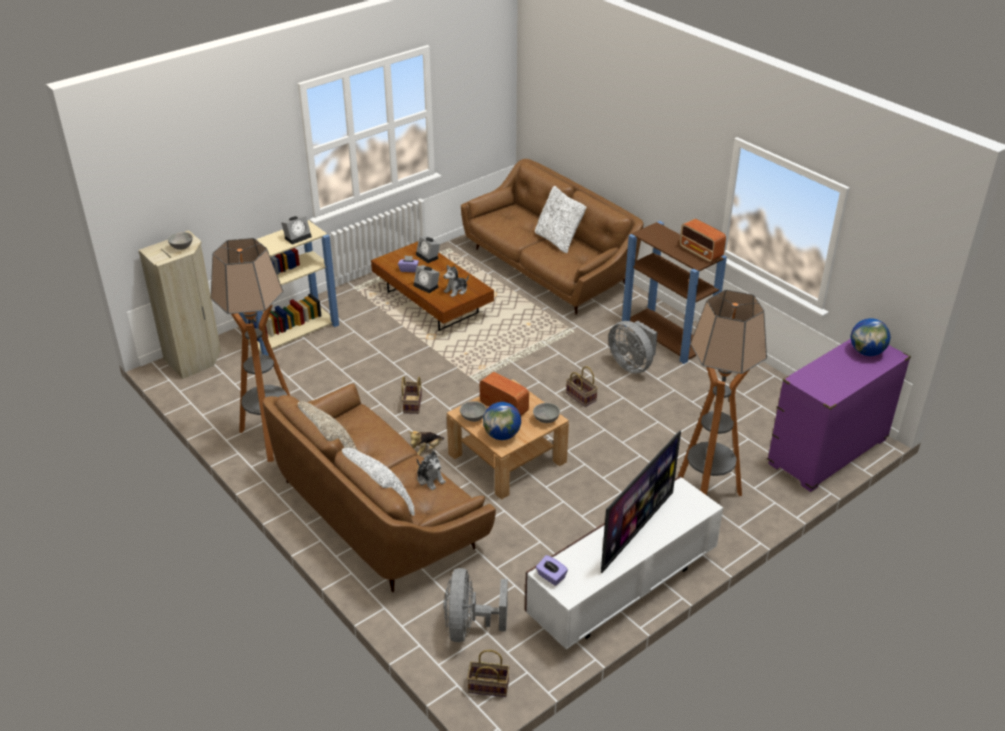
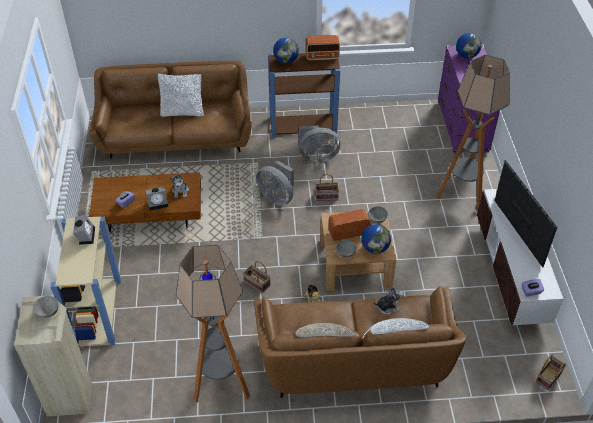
camera: 55 degrees left, 10 degrees up
alarm clock [416,236,440,263] -> none
grey fan [443,568,508,642] -> grey fan moved to [256,160,294,205]
none -> globe [273,38,299,64]

